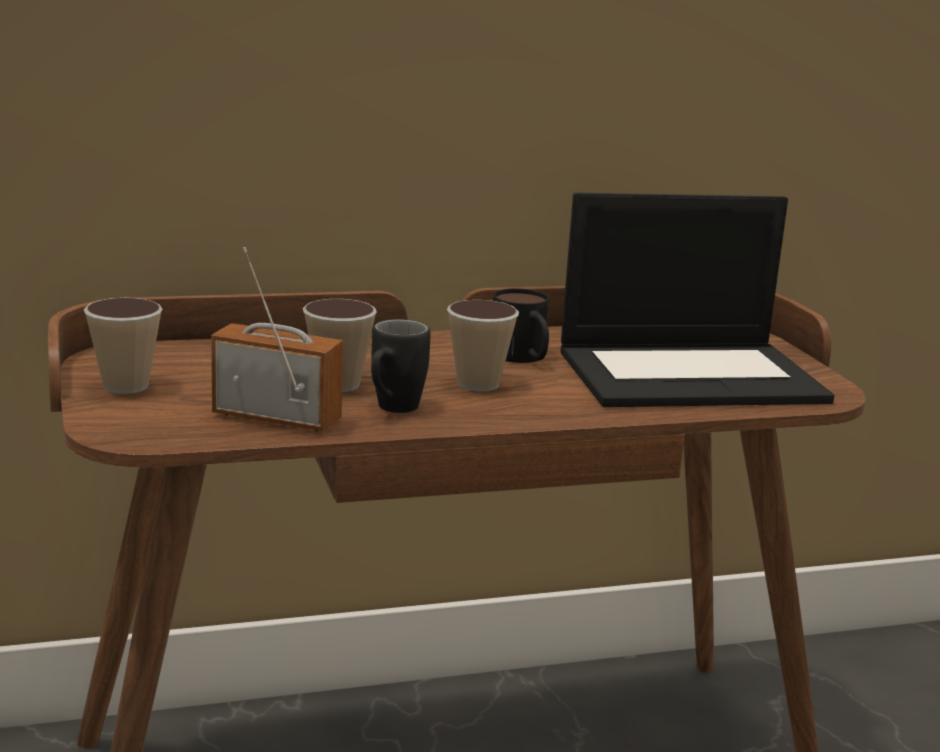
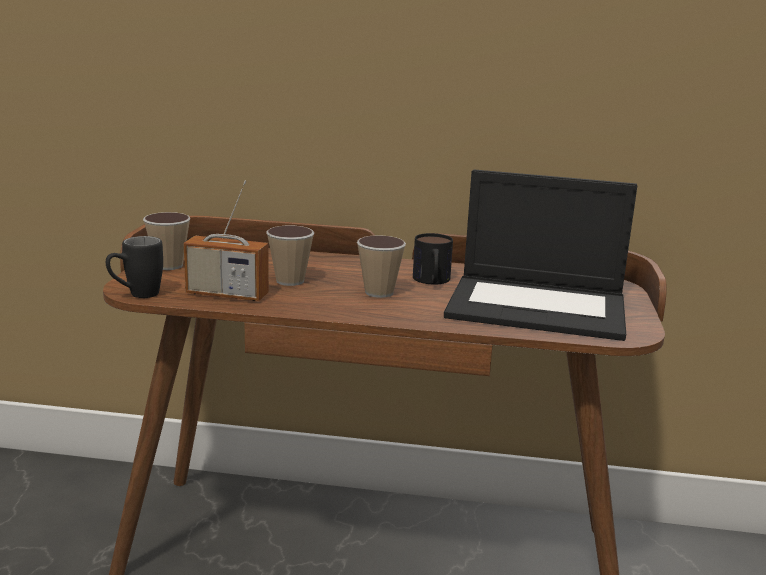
camera: 25 degrees right, 0 degrees up
radio [211,247,343,431] -> radio turned 150 degrees clockwise [184,181,269,301]
black mug [371,319,430,413] -> black mug moved to [106,236,163,298]

